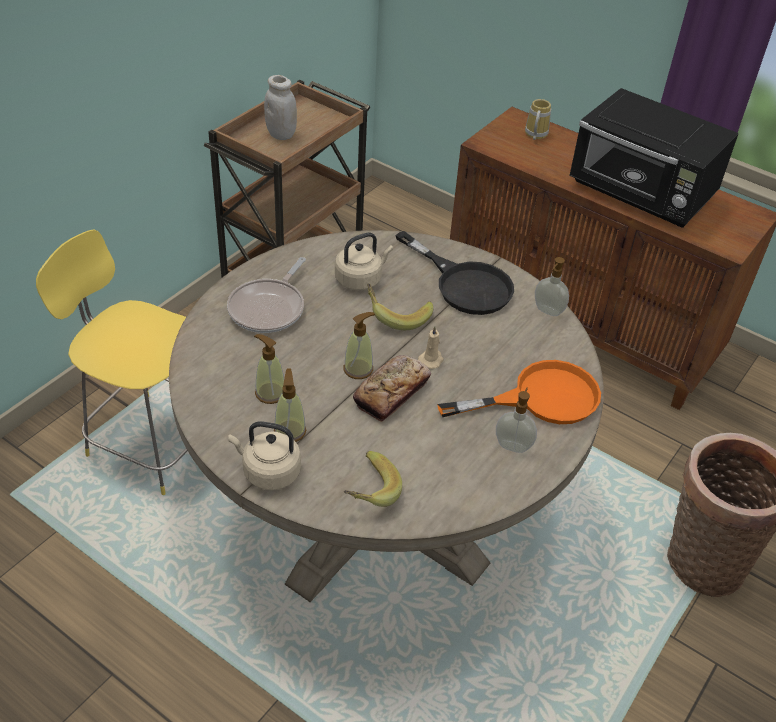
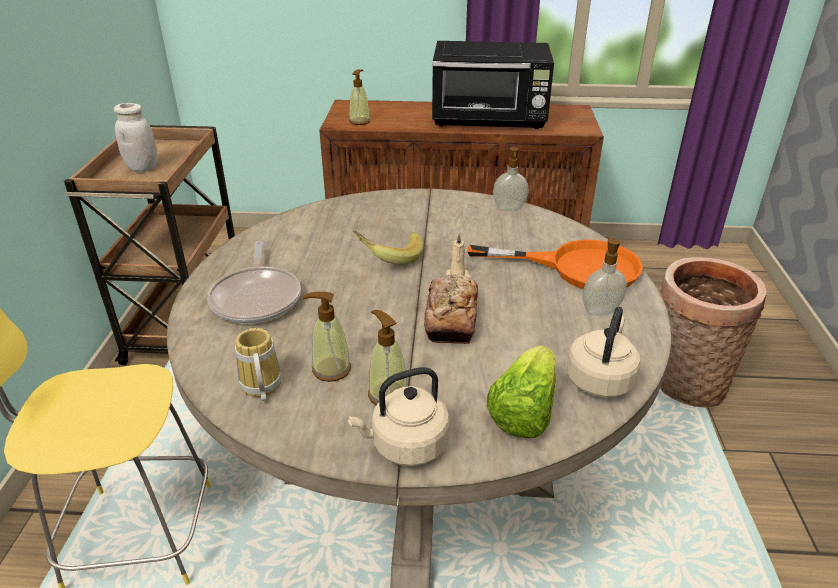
camera: 30 degrees left, 10 degrees down
beige kettle [335,233,393,290] -> beige kettle moved to [567,307,641,398]
soap dispenser [344,312,375,379] -> soap dispenser moved to [349,69,370,125]
banana [344,451,402,507] -> lettuce [487,346,556,438]
black frying pan [395,231,514,315] -> none
orange frying pan [437,360,601,424] -> orange frying pan turned 60 degrees clockwise [467,240,643,289]
mug [525,99,551,140] -> mug moved to [235,328,282,401]

